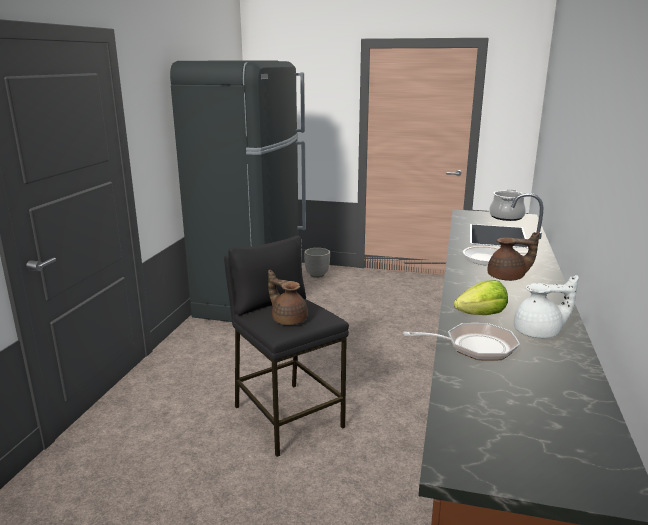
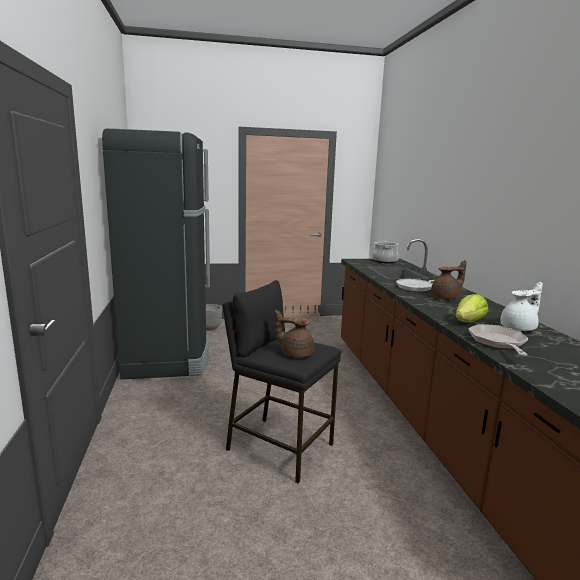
camera: 25 degrees left, 5 degrees down
frying pan [403,323,520,360] -> frying pan turned 60 degrees counterclockwise [469,324,528,356]

